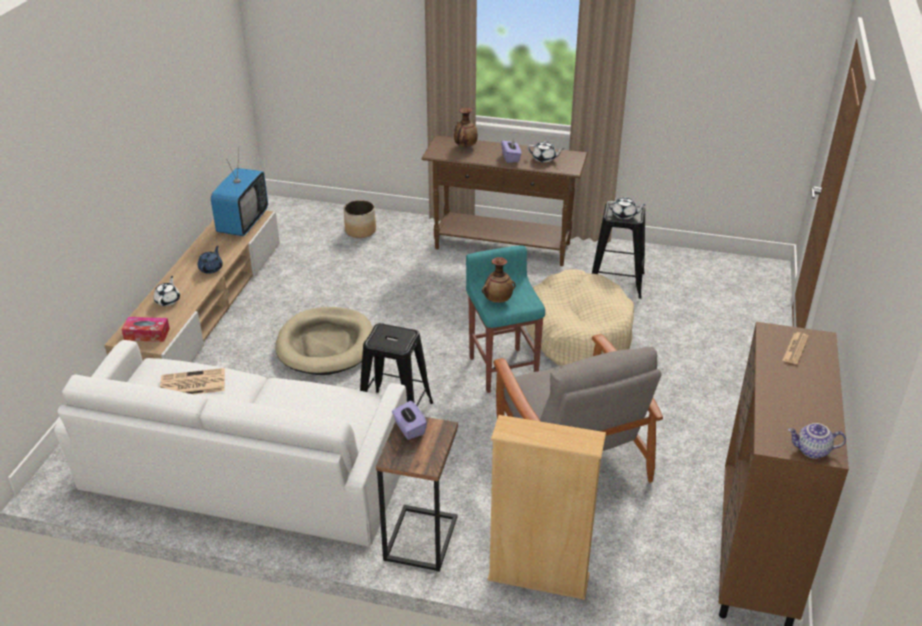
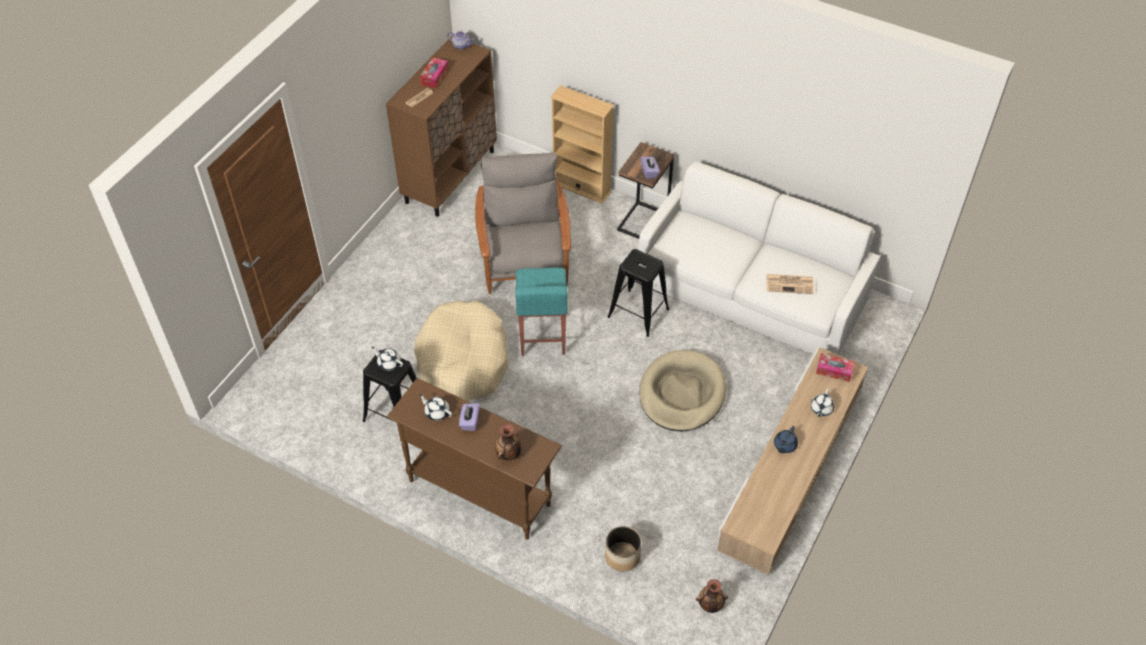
camera: 165 degrees left, 15 degrees up
television [211,149,268,236] -> none
vase [482,257,516,303] -> vase moved to [696,579,728,613]
none -> tissue box [420,58,448,88]

